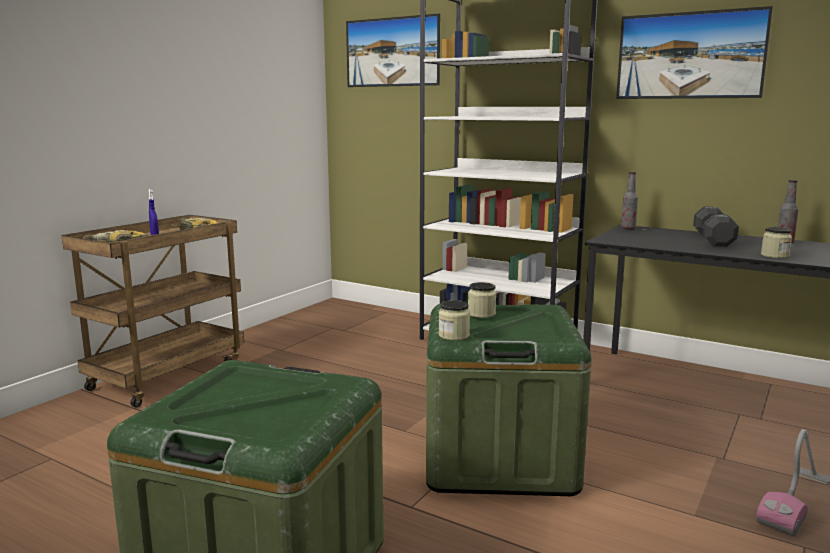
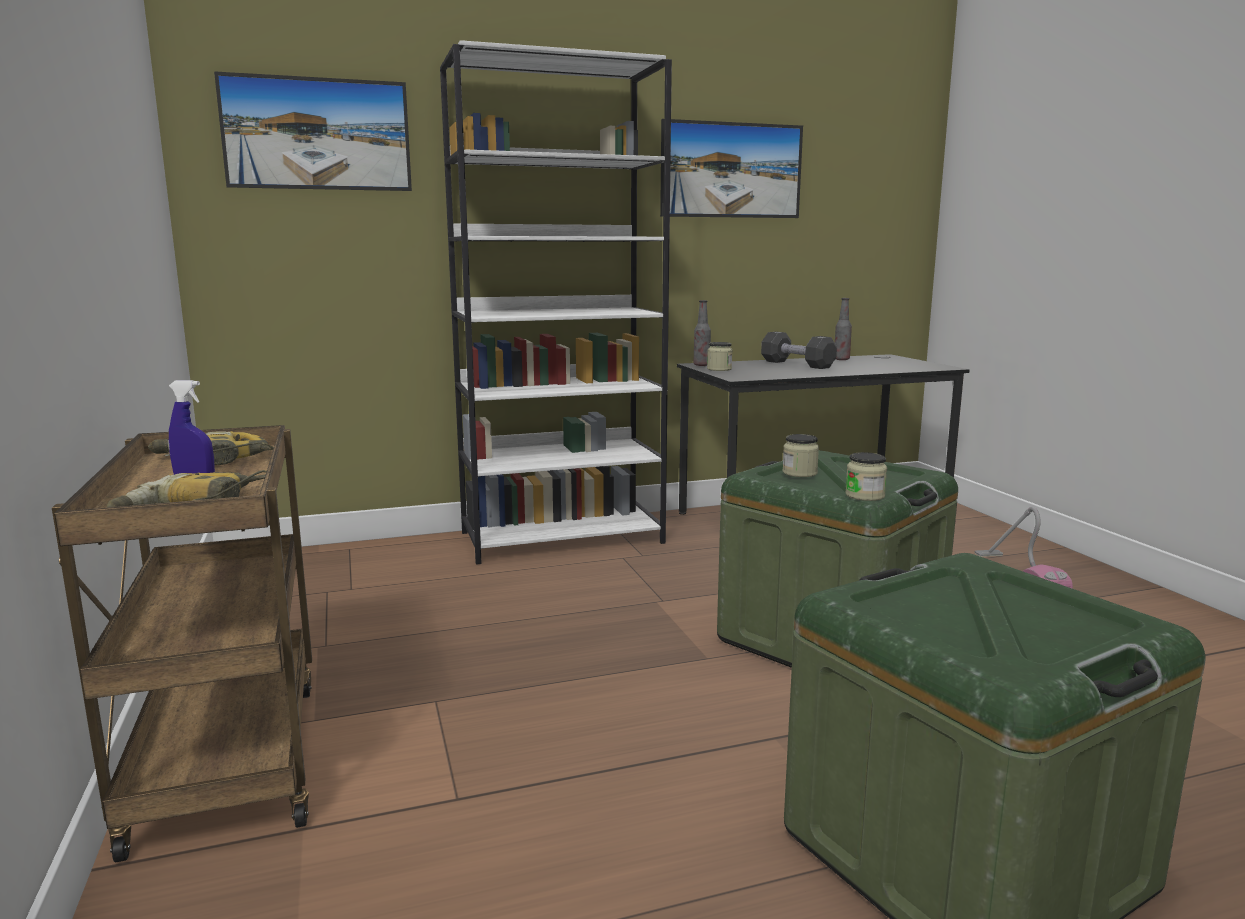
camera: 50 degrees left, 0 degrees up
jar [761,227,792,258] -> jar moved to [707,342,732,371]

